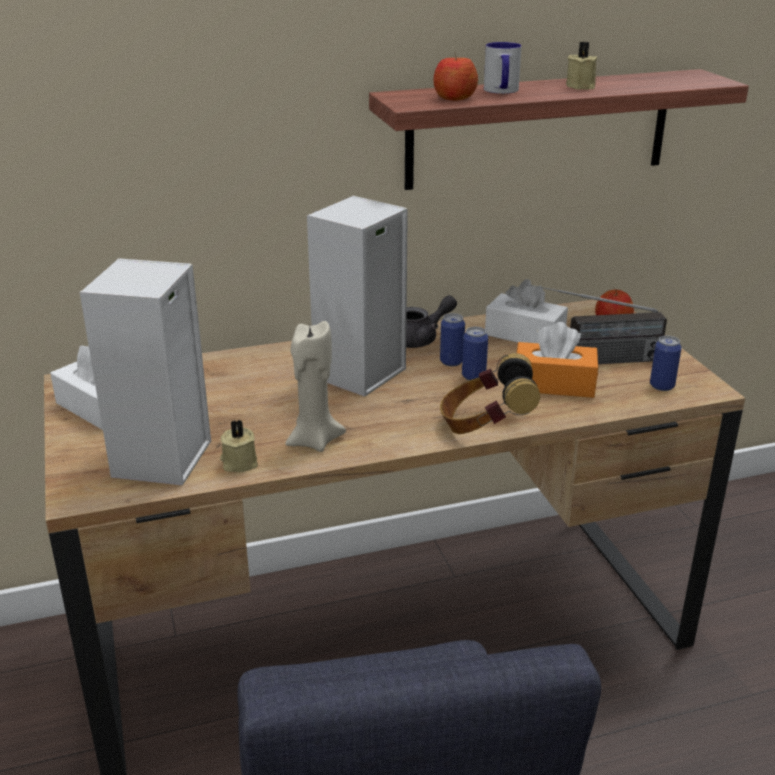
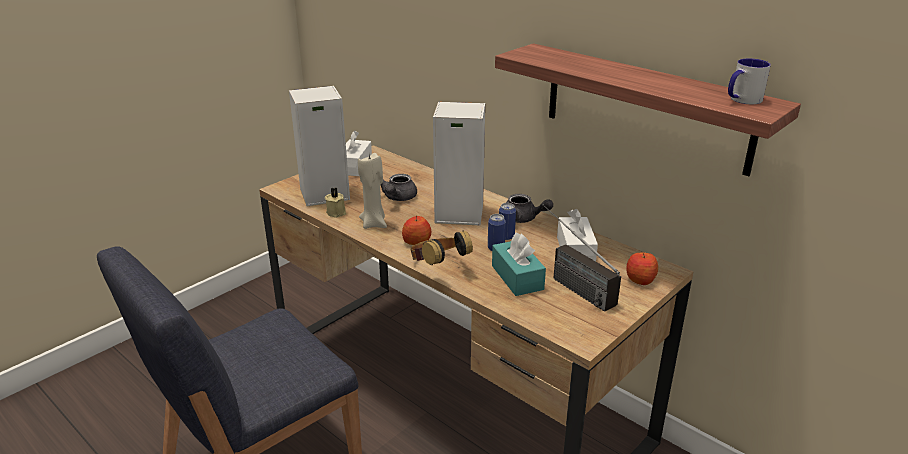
camera: 60 degrees right, 0 degrees up
apple [433,52,478,101] -> apple moved to [402,216,431,245]
mug [484,42,521,94] -> mug moved to [728,58,771,104]
orange tissue box [516,322,598,398] -> turquoise tissue box [492,233,546,296]
beige candle [566,42,597,90] -> none
can [650,336,682,391] -> none
none -> grey teapot [381,174,417,201]

